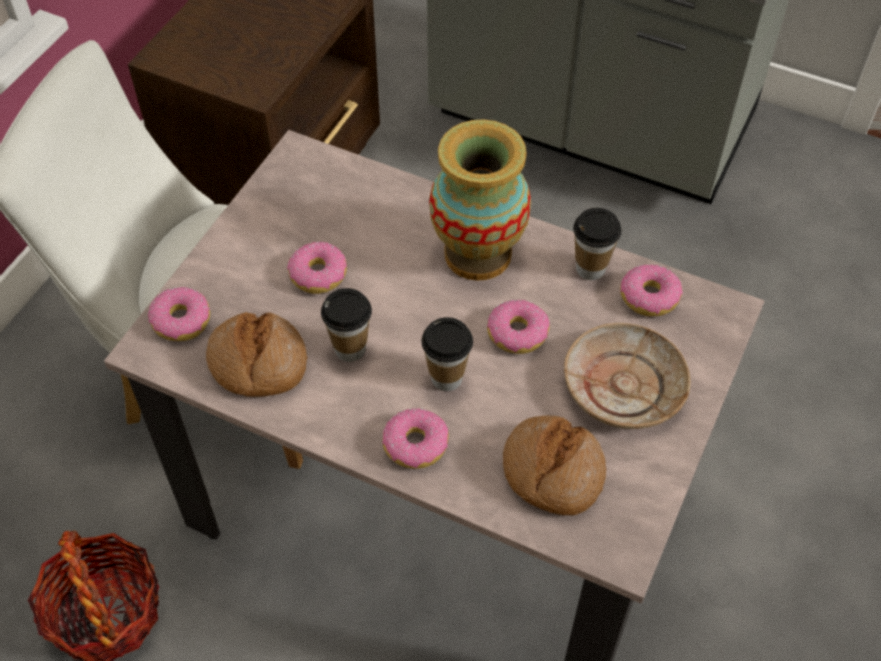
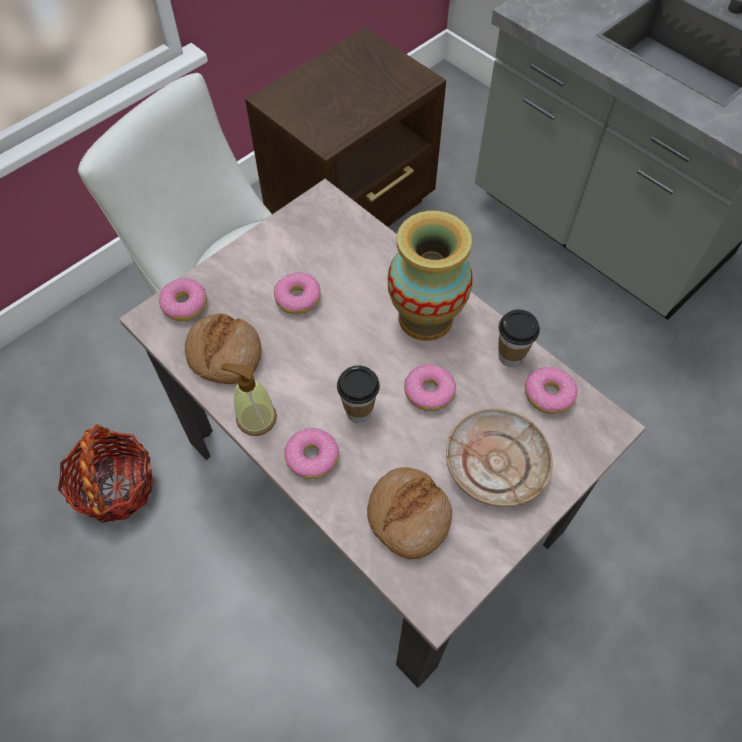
camera: 20 degrees right, 5 degrees up
cup [321,288,372,362] -> none
none -> soap dispenser [220,363,277,436]

